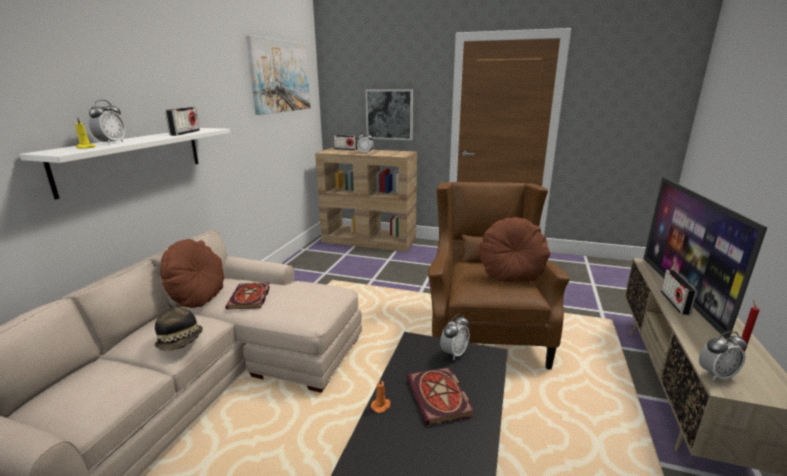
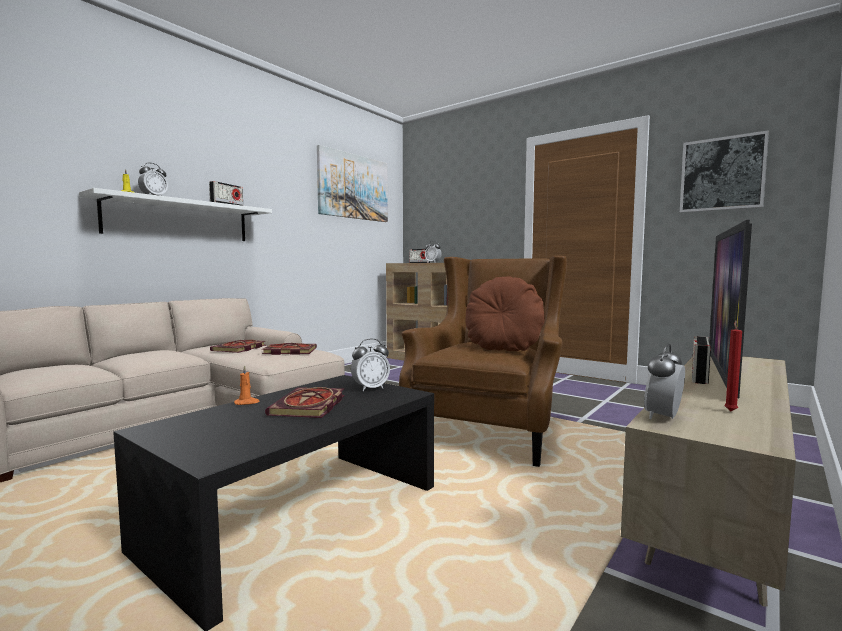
camera: 20 degrees right, 15 degrees down
hat [155,304,203,351] -> none
brown pillow [160,239,224,308] -> none
picture [365,89,413,140] -> picture moved to [680,130,769,213]
alarm clock [699,331,747,381] -> alarm clock turned 120 degrees clockwise [644,344,685,420]
none -> book [262,343,317,355]

